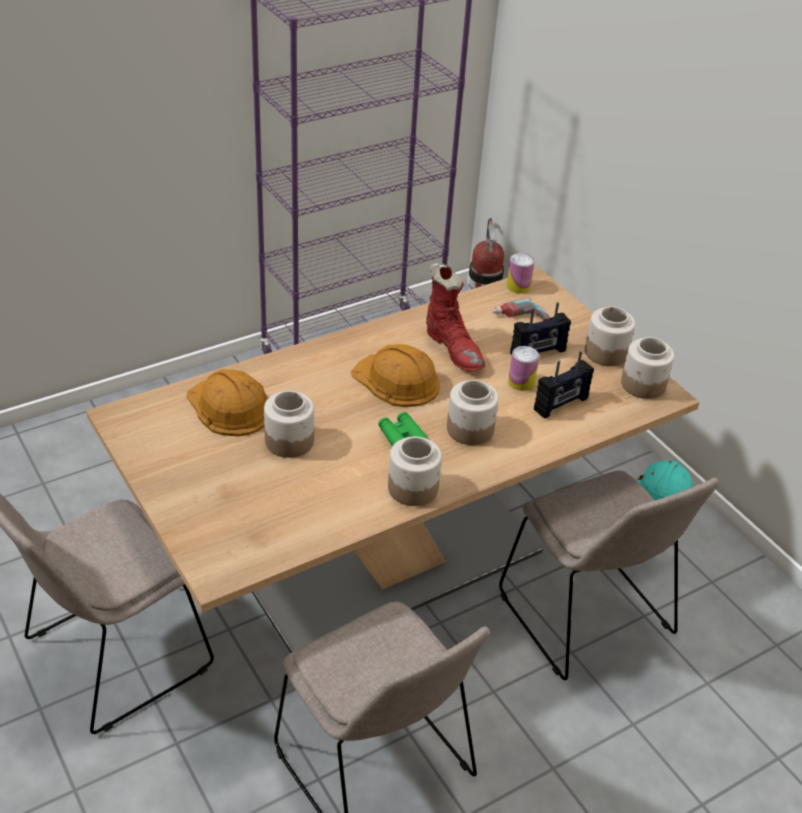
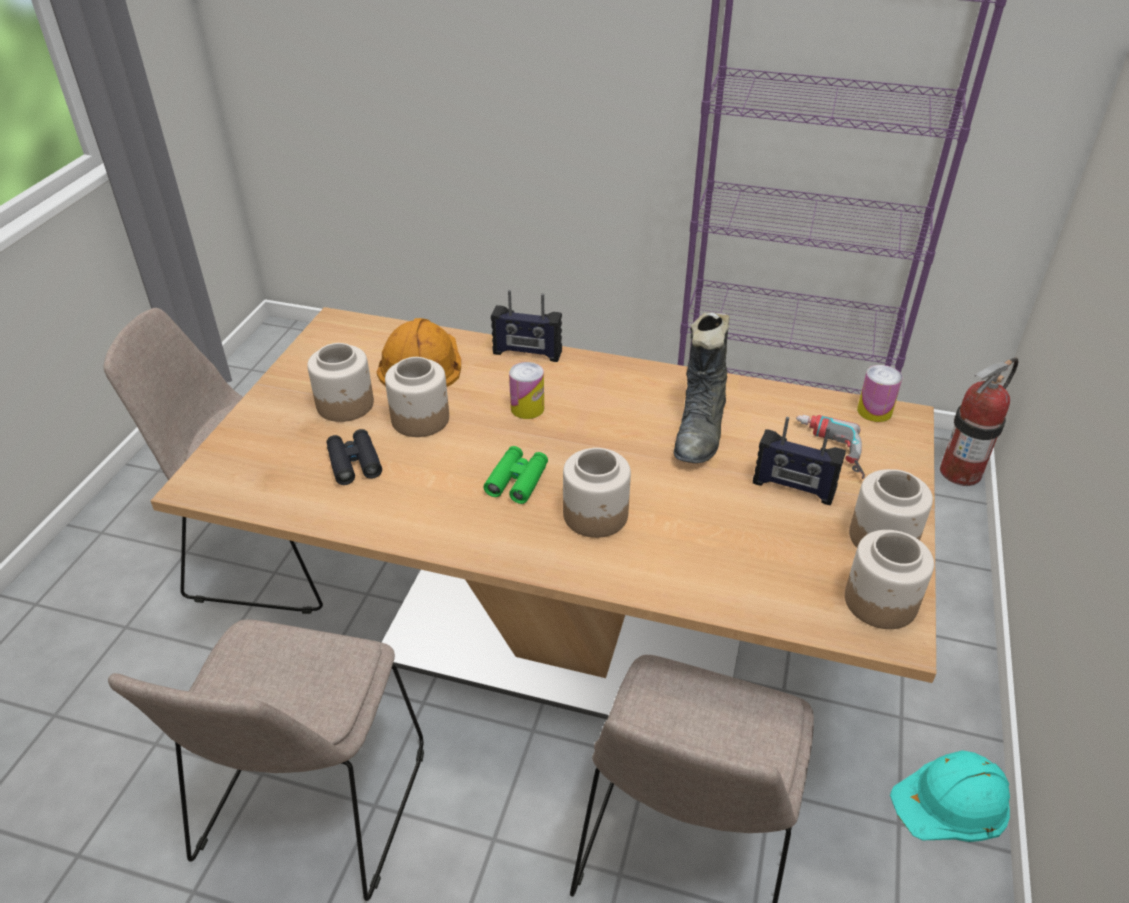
camera: 50 degrees right, 0 degrees up
orange hard hat [351,344,440,407] -> none
jar [388,437,442,506] -> jar moved to [307,343,374,422]
red boot [426,263,485,371] -> black boot [674,312,729,463]
can [508,346,539,391] -> can moved to [509,362,544,419]
radio [534,351,594,419] -> radio moved to [491,290,562,362]
none -> black binoculars [327,429,382,485]

